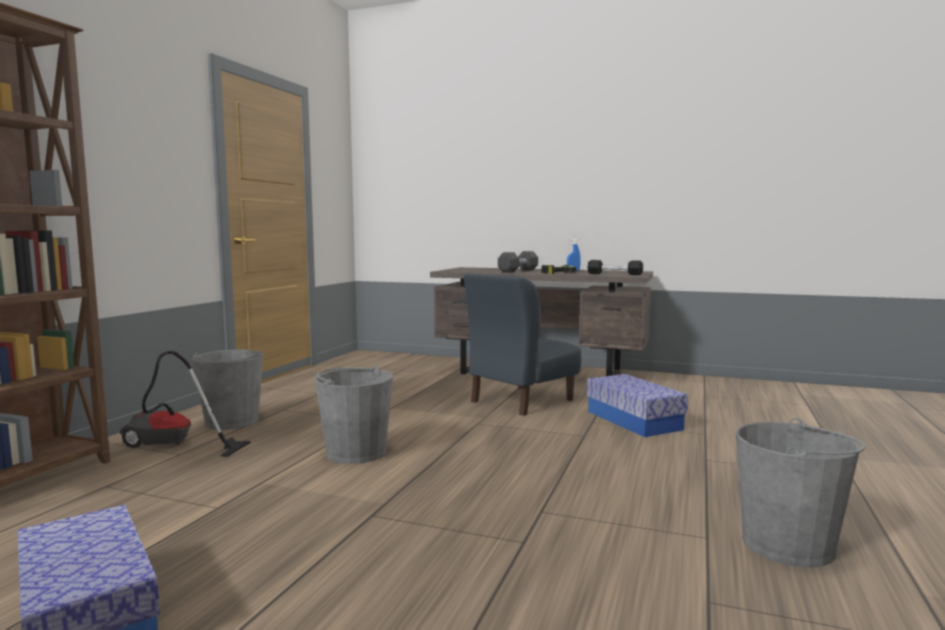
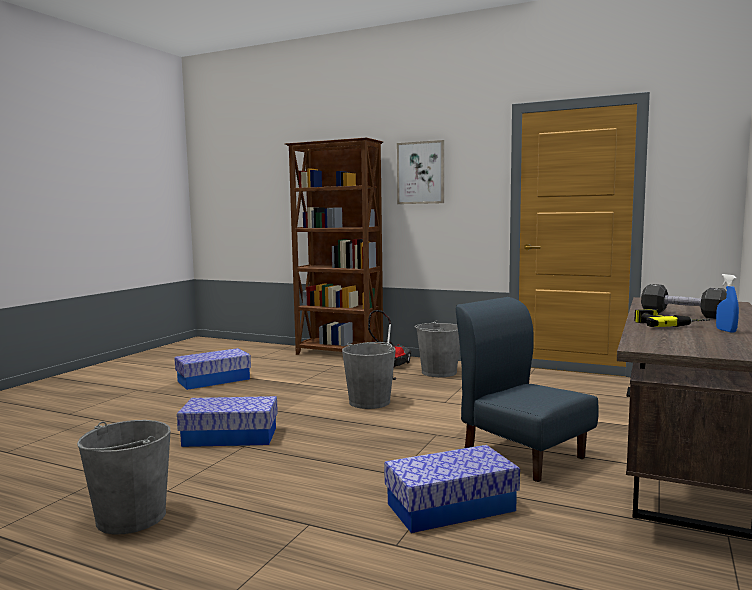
camera: 95 degrees right, 0 degrees up
black dumbbell [588,260,643,275] -> none
none -> storage box [177,396,278,447]
none -> picture [397,140,444,204]

